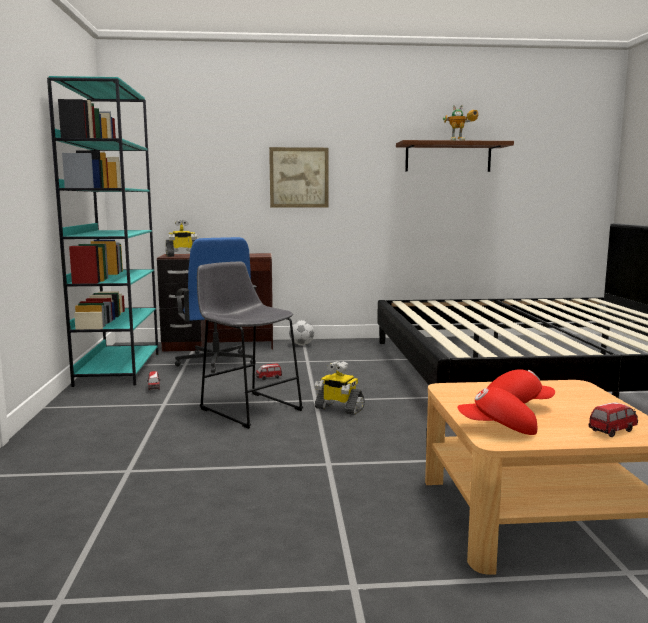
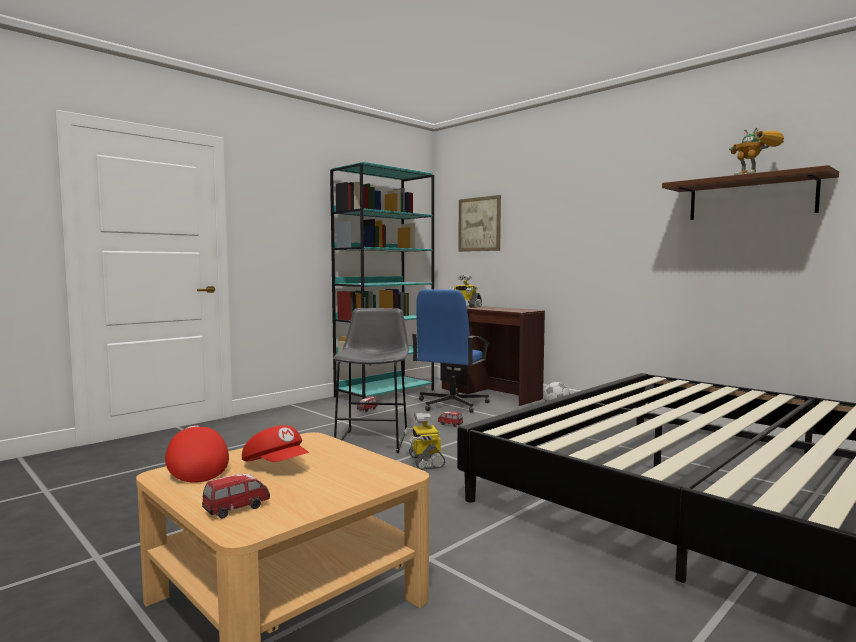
camera: 50 degrees right, 5 degrees down
picture [269,147,329,208] -> picture moved to [458,195,501,252]
toy car [589,402,638,437] -> toy car turned 60 degrees counterclockwise [202,474,270,519]

